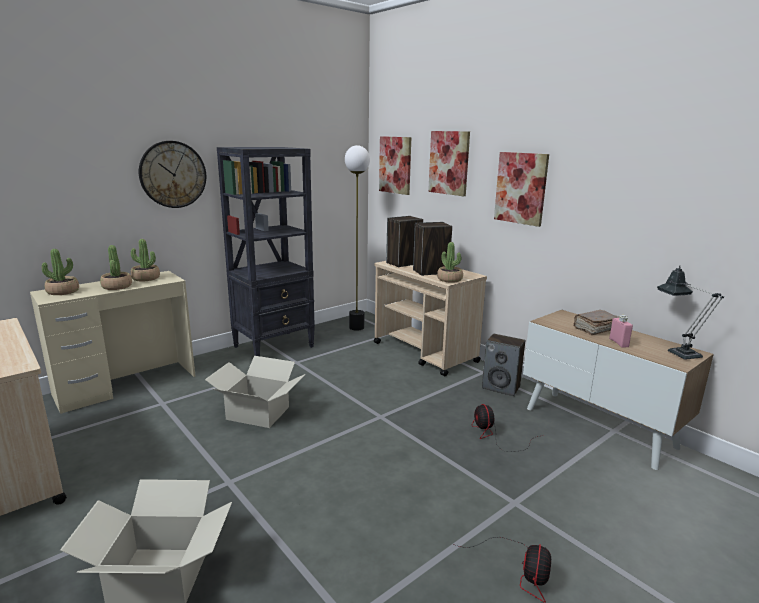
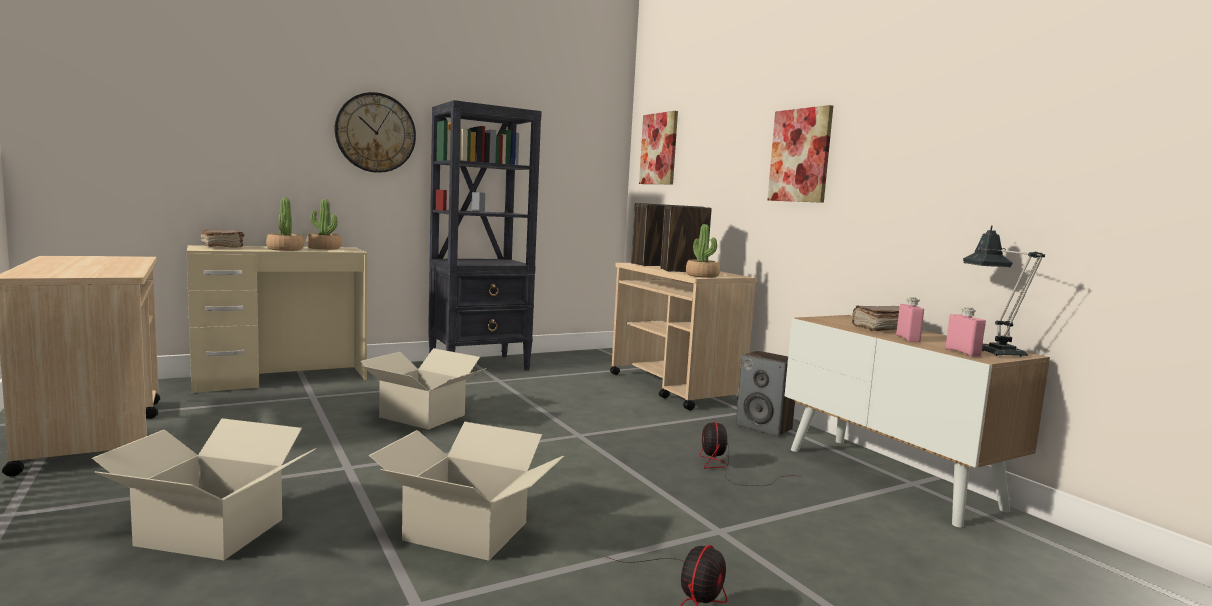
camera: 10 degrees right, 10 degrees down
potted plant [42,249,79,295] -> brown book [200,229,245,248]
floor lamp [345,145,370,331] -> none
picture [428,131,470,196] -> none
none -> cardboard box [369,422,564,561]
none -> pink bottle [945,307,986,357]

